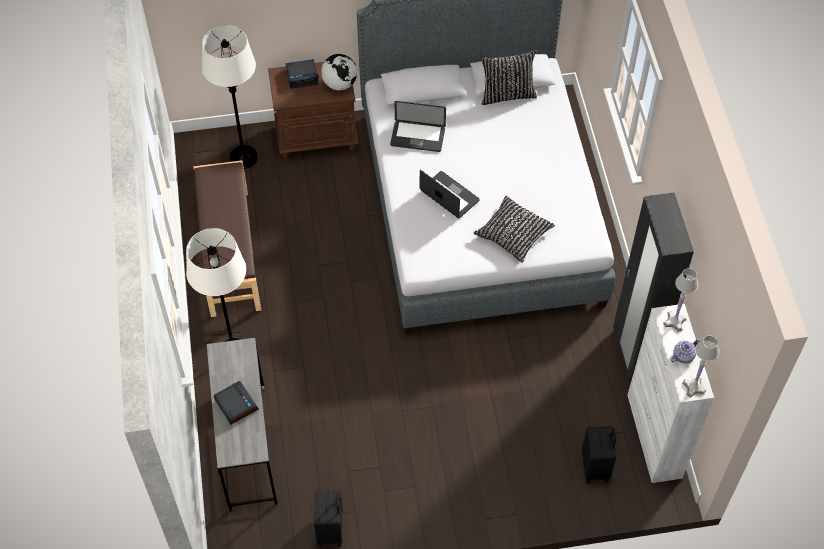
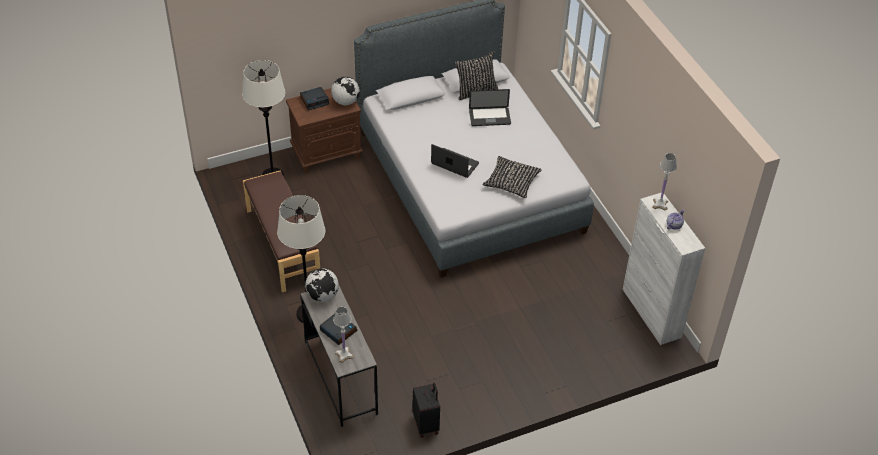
camera: 15 degrees left, 10 degrees down
laptop [390,101,446,152] -> laptop moved to [469,89,511,126]
black suitcase [582,426,616,483] -> none
black wardrobe [613,193,694,384] -> none
white table lamp [682,336,719,397] -> white table lamp moved to [333,307,354,363]
none -> globe [305,268,339,302]

